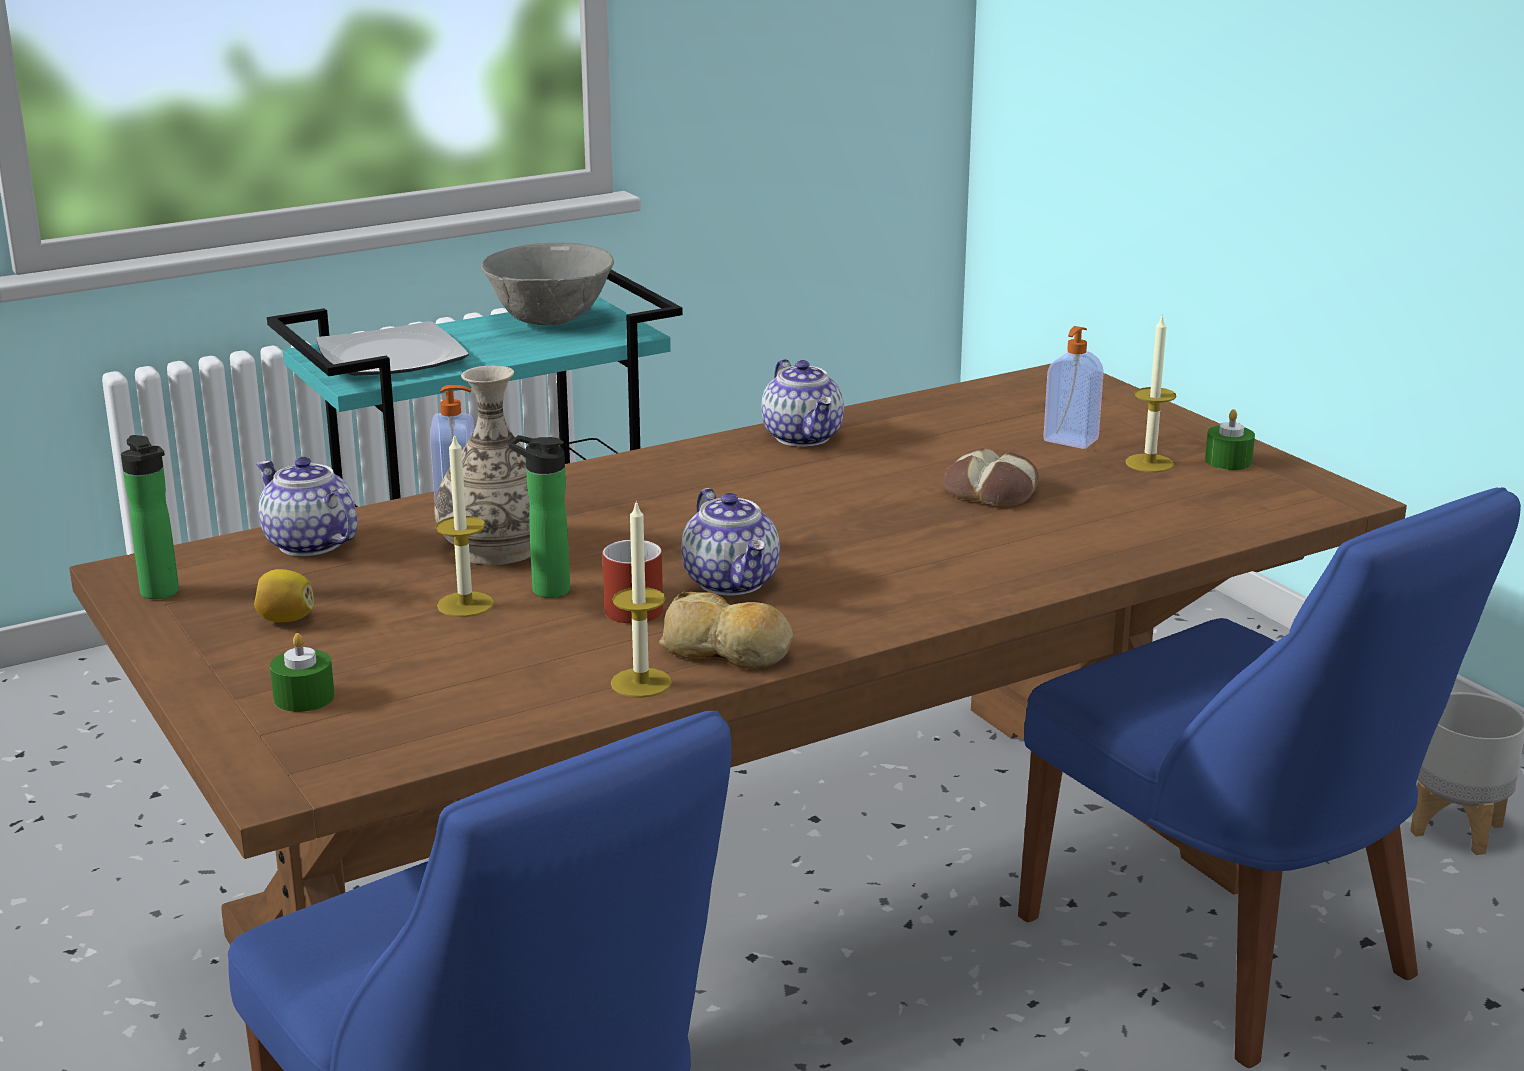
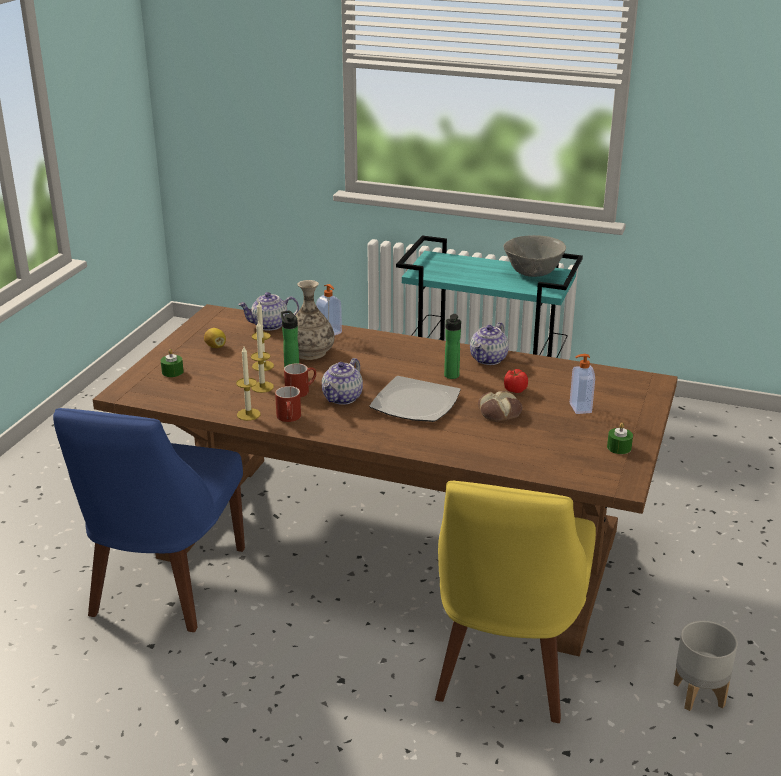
camera: 50 degrees right, 5 degrees up
bottle [121,435,179,599] -> bottle moved to [444,314,461,379]
teapot [256,457,357,556] -> teapot turned 105 degrees counterclockwise [238,292,299,331]
plate [316,321,469,376] -> plate moved to [369,376,461,422]
bread [659,591,793,669] -> red mug [275,386,301,422]
blue chair [1018,487,1521,1068] -> yellow chair [435,481,596,723]
candle [1126,316,1176,472] -> candle moved to [251,321,274,393]
none -> tomato [504,369,528,393]

